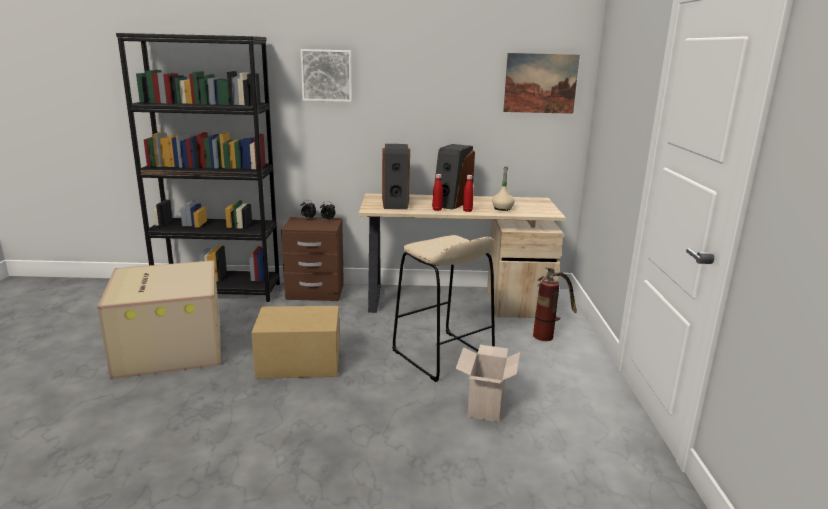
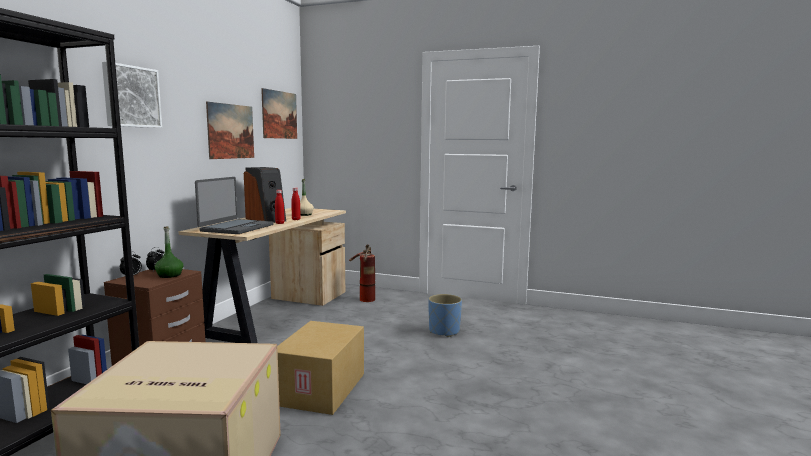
camera: 70 degrees left, 10 degrees down
speaker [382,144,410,209] -> laptop [195,177,274,234]
beige stool [392,235,495,382] -> none
cardboard box [455,345,520,422] -> blue planter [428,294,462,337]
none -> green bottle [155,226,184,278]
none -> picture [206,102,254,159]

